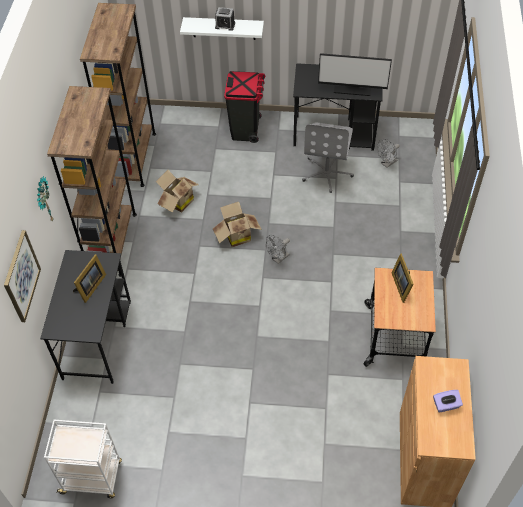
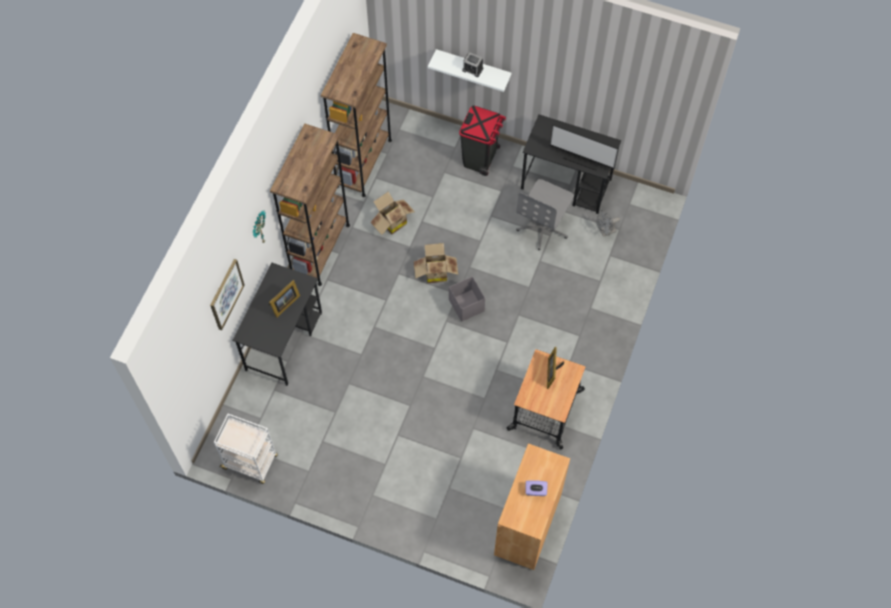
camera: 15 degrees right, 10 degrees up
grey fan [266,235,290,264] -> grey storage box [449,276,485,322]

